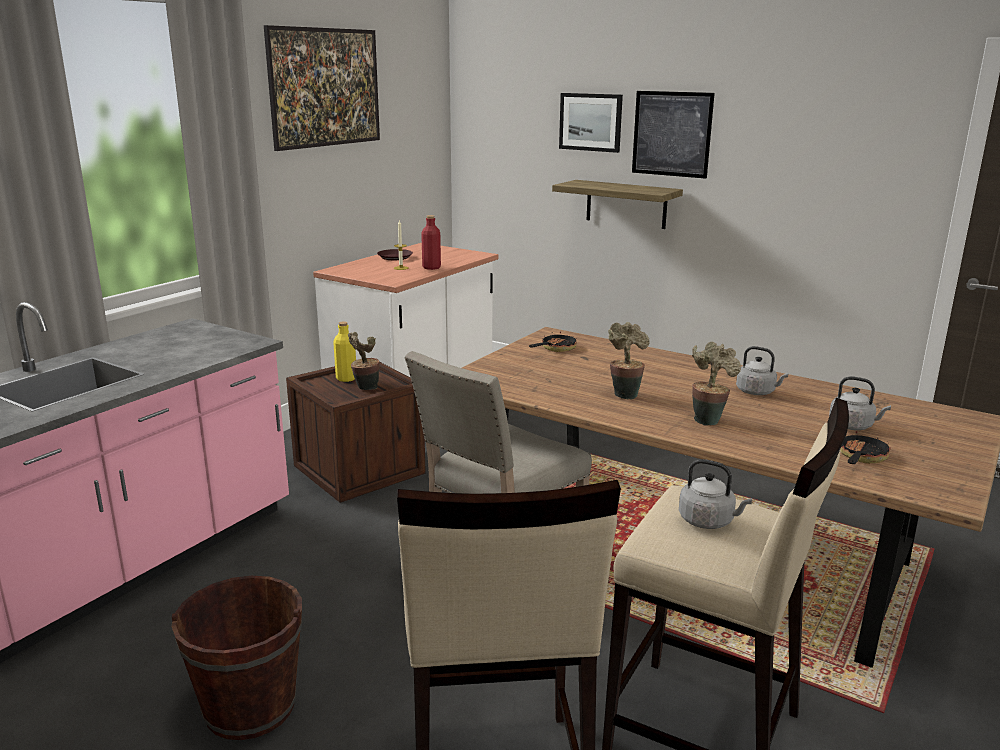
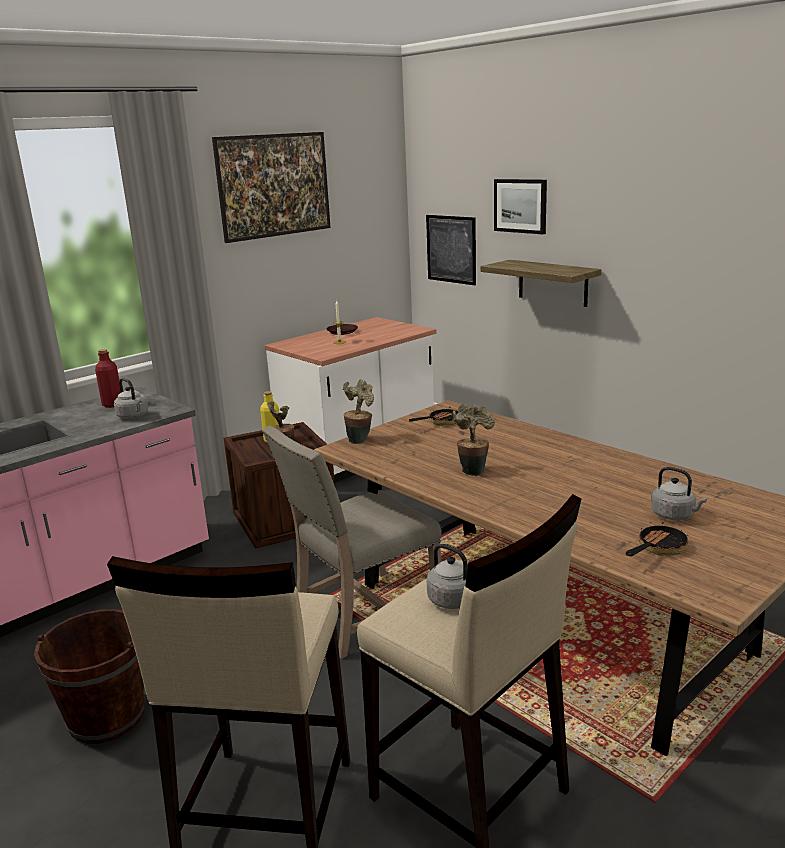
camera: 15 degrees right, 0 degrees up
red bottle [421,215,441,270] -> red bottle moved to [95,349,121,408]
picture [632,91,715,179] -> picture moved to [426,215,476,285]
potted plant [692,342,741,425] -> potted plant moved to [343,379,374,444]
grey kettle [736,346,789,395] -> grey kettle moved to [114,378,148,419]

